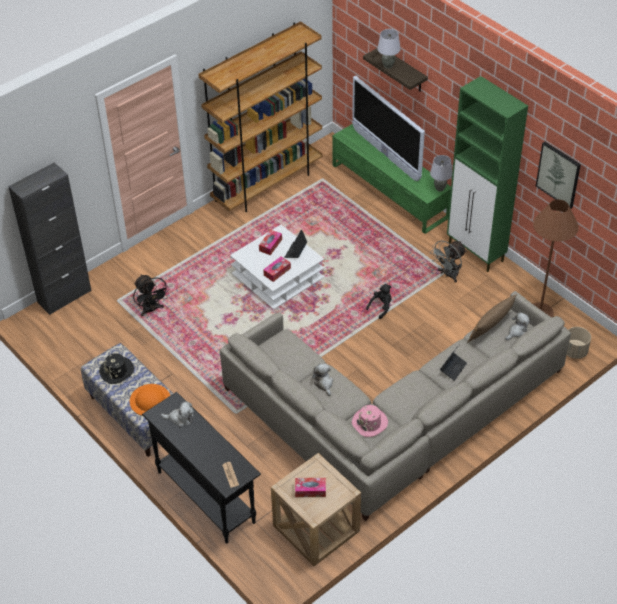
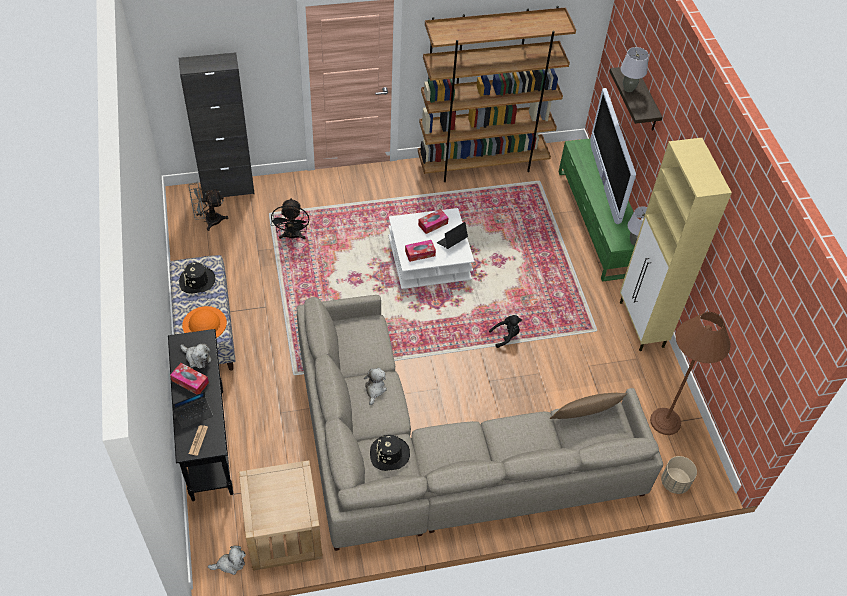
camera: 25 degrees right, 5 degrees up
tissue box [295,478,326,497] -> tissue box moved to [170,363,209,395]
pink hat [352,405,388,437] -> black hat [370,435,410,471]
grey fan [430,240,467,283] -> grey fan moved to [189,182,228,231]
laptop [440,344,467,381] -> laptop moved to [173,392,213,429]
green cabinet [447,76,528,272] -> beige cabinet [620,138,732,351]
plush toy [505,312,530,340] -> plush toy moved to [208,546,246,575]
picture [536,142,581,208] -> none

